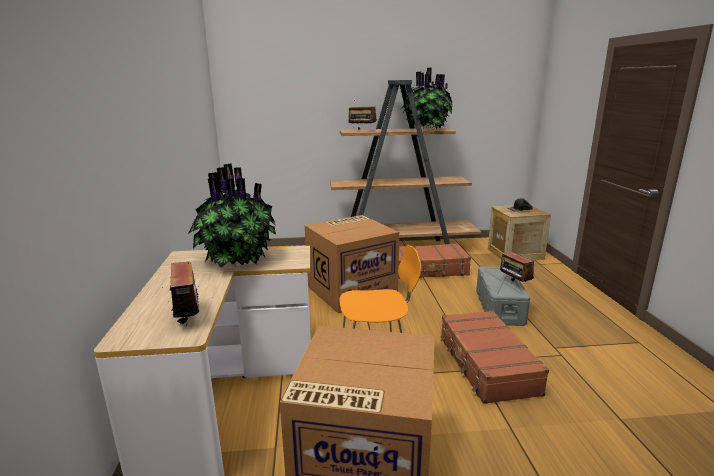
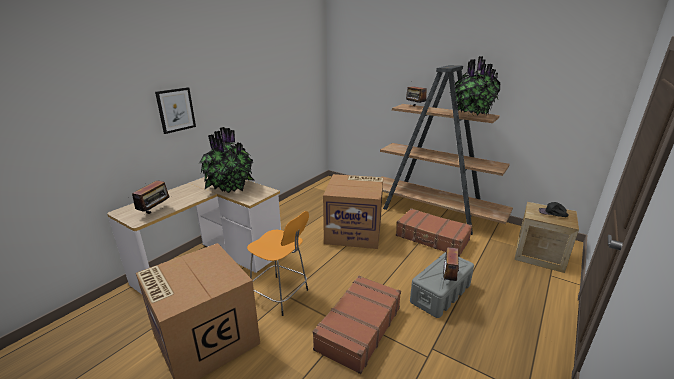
camera: 40 degrees right, 5 degrees up
none -> picture [155,87,196,134]

